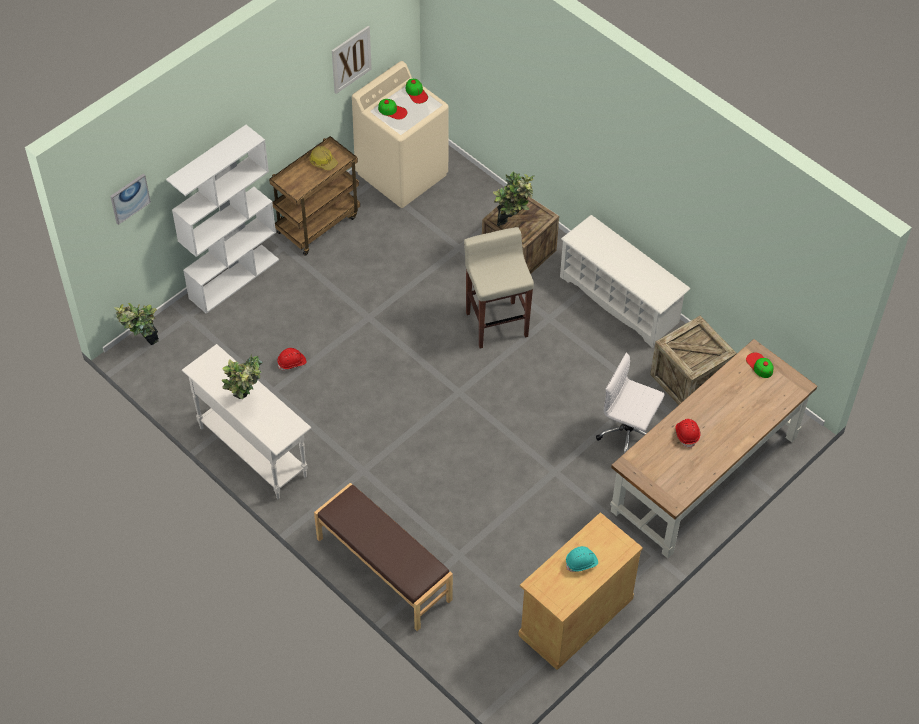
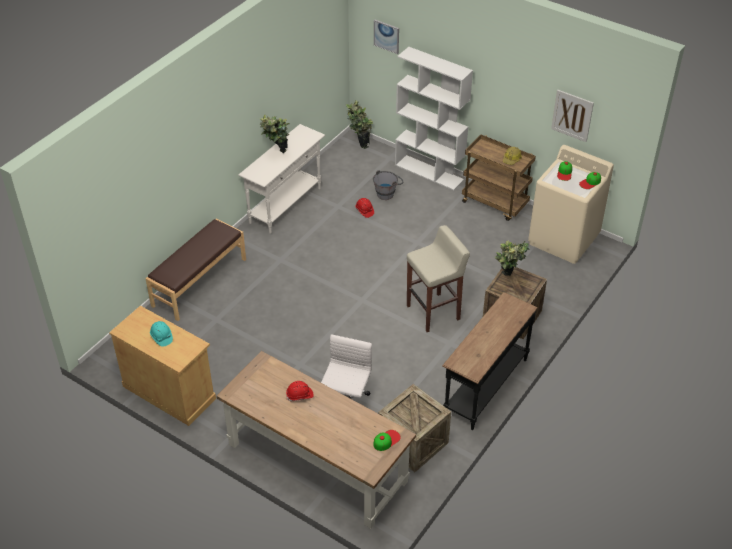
camera: 80 degrees right, 10 degrees down
white shoe rack [560,215,690,348] -> black console table [442,292,538,430]
none -> grey bucket [373,170,404,200]

